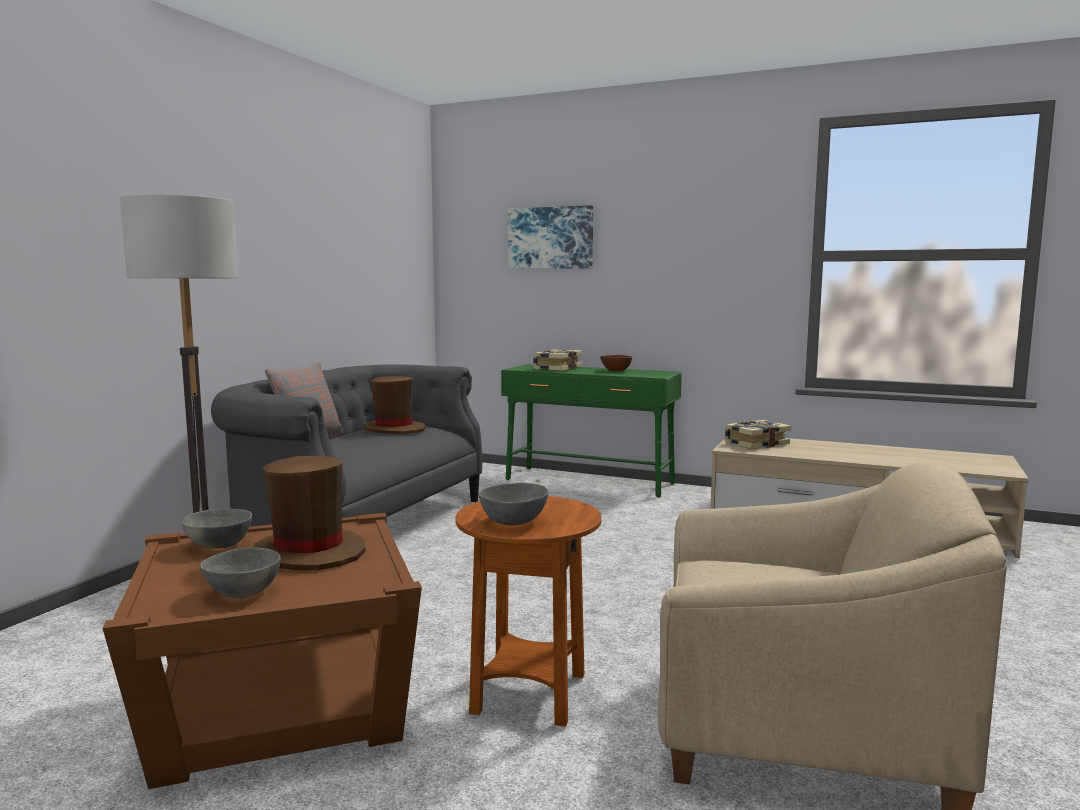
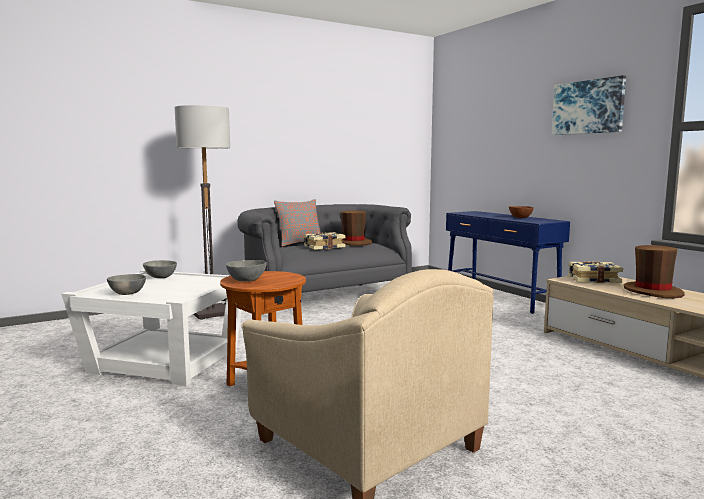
camera: 35 degrees right, 0 degrees up
brown side table [102,513,422,789] -> white side table [61,269,242,386]
brown hat [253,456,366,570] -> brown hat moved to [624,245,685,298]
green console table [501,364,682,498] -> blue console table [446,211,570,314]
picture [508,205,593,269] -> picture moved to [552,75,626,135]
book [533,349,582,371] -> book moved to [304,232,345,250]

